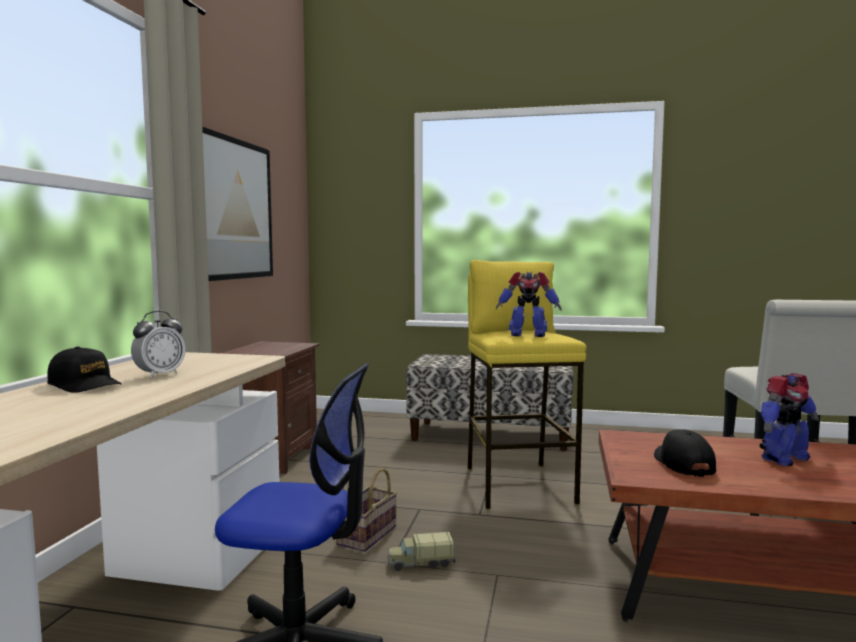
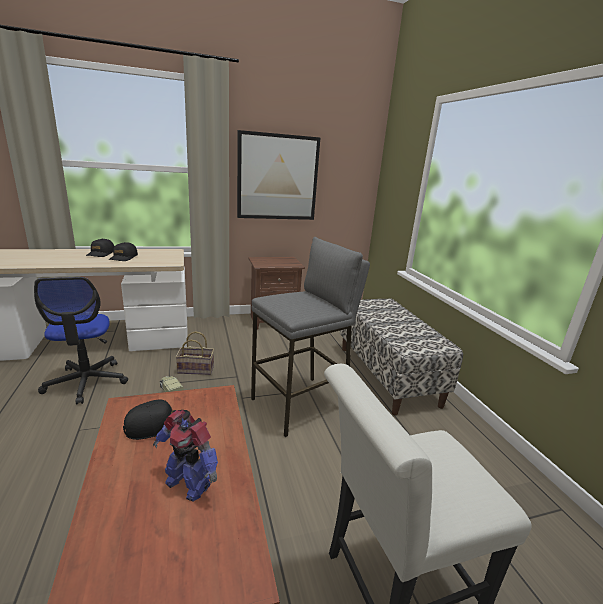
camera: 60 degrees right, 15 degrees up
alarm clock [131,311,185,378] -> black cap [109,242,138,261]
yellow stool [468,260,586,509] -> grey stool [251,237,370,437]
toy robot [496,271,562,337] -> none

